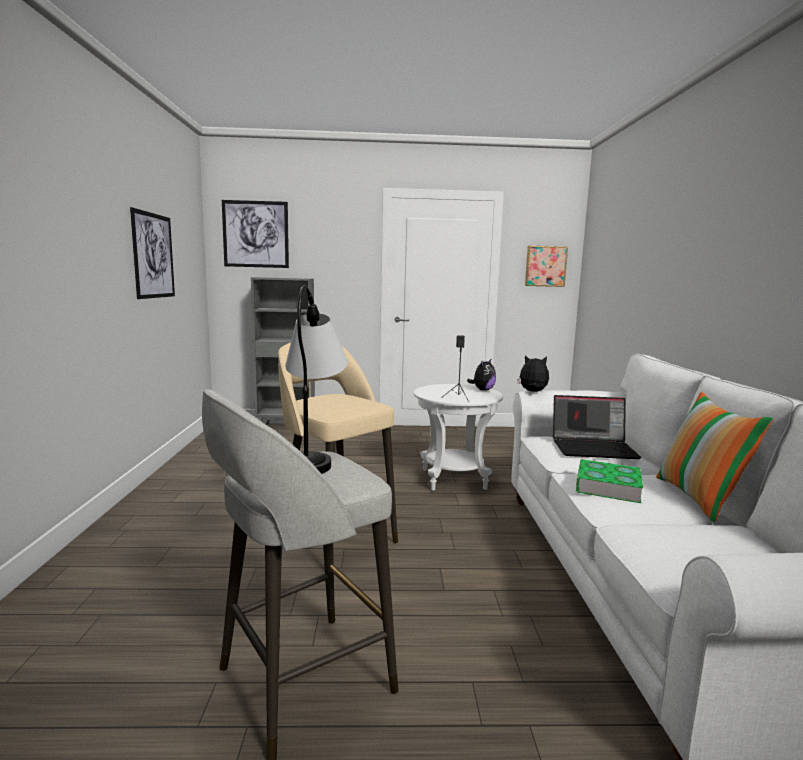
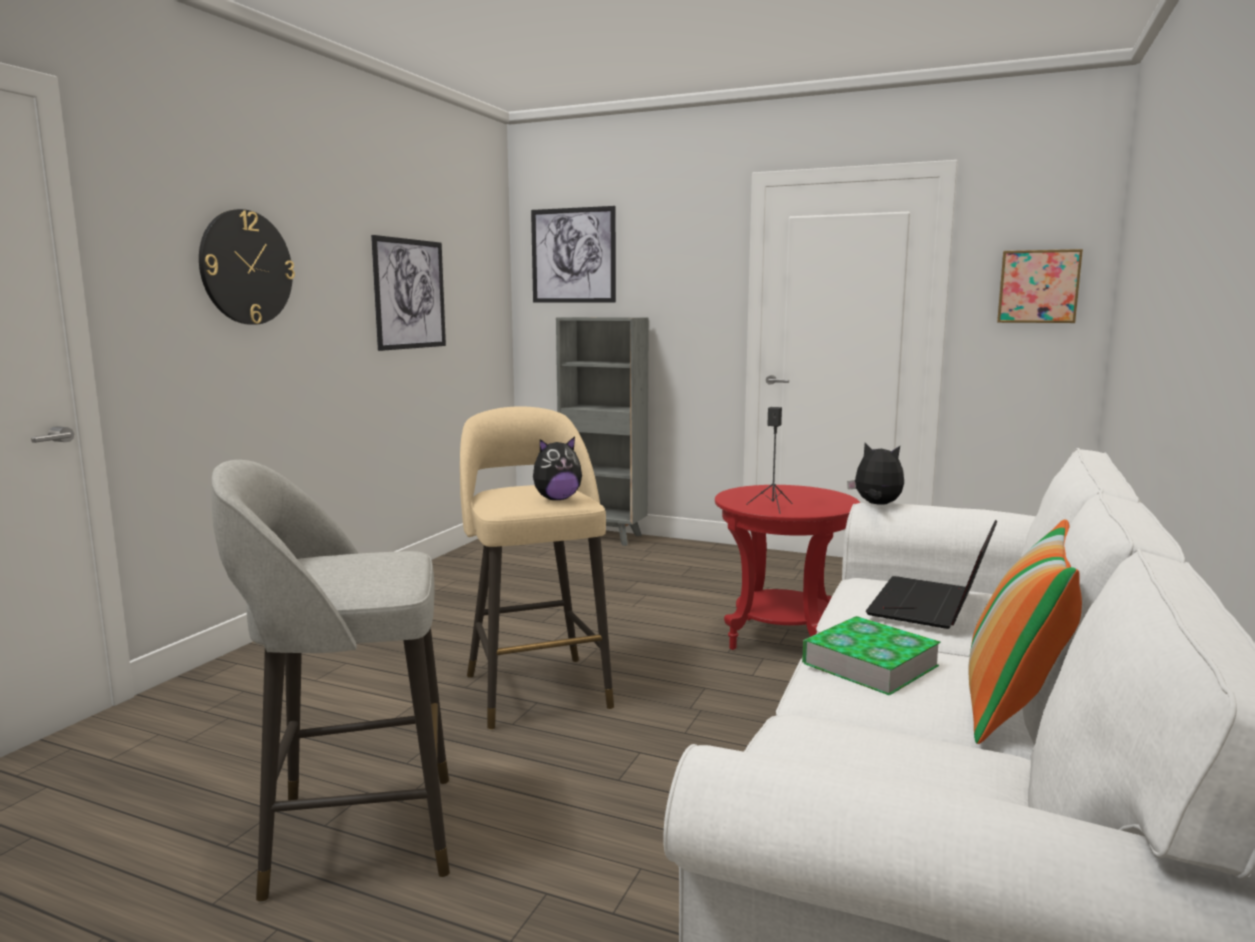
camera: 25 degrees right, 0 degrees up
table lamp [285,286,348,474] -> none
white side table [414,384,503,491] -> red side table [715,485,860,650]
plush toy [467,358,496,391] -> plush toy moved to [533,437,582,500]
laptop [553,395,641,459] -> laptop turned 90 degrees clockwise [866,520,997,629]
none -> wall clock [199,209,295,325]

